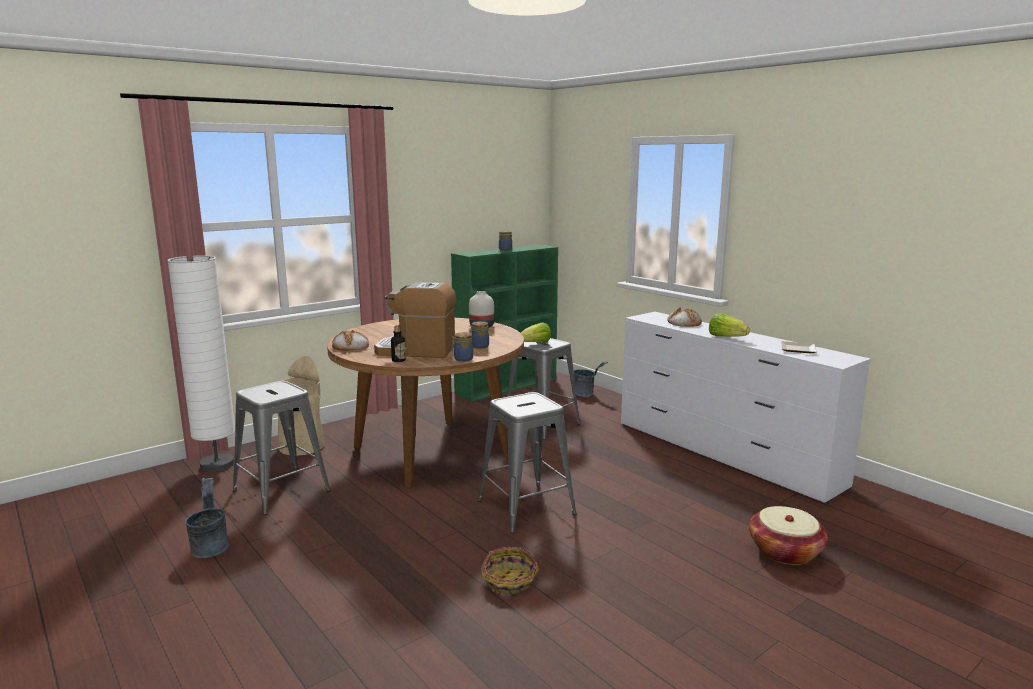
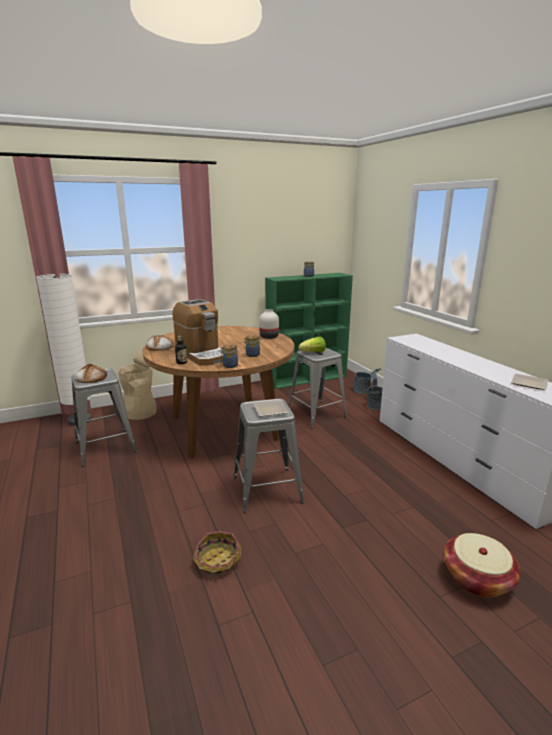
camera: 15 degrees right, 5 degrees up
grey bucket [185,478,229,558] -> grey bucket moved to [367,371,382,410]
coffee machine [374,282,456,358] -> coffee machine turned 150 degrees counterclockwise [172,299,223,365]
bread [667,307,702,327] -> bread moved to [75,364,107,383]
lettuce [709,313,750,337] -> none
none -> plate [253,400,289,416]

